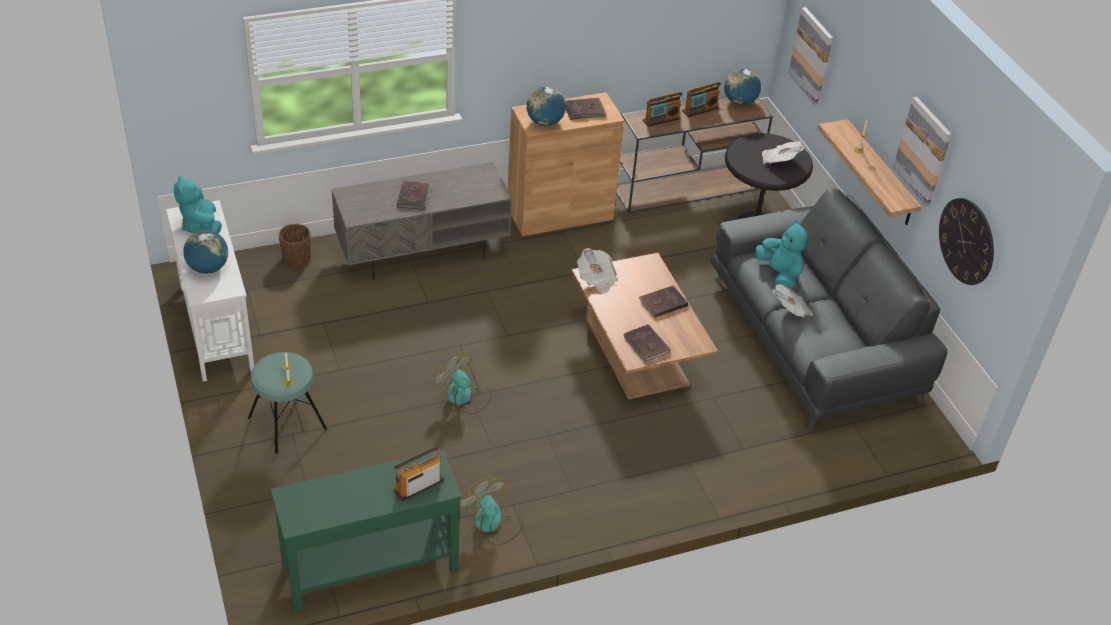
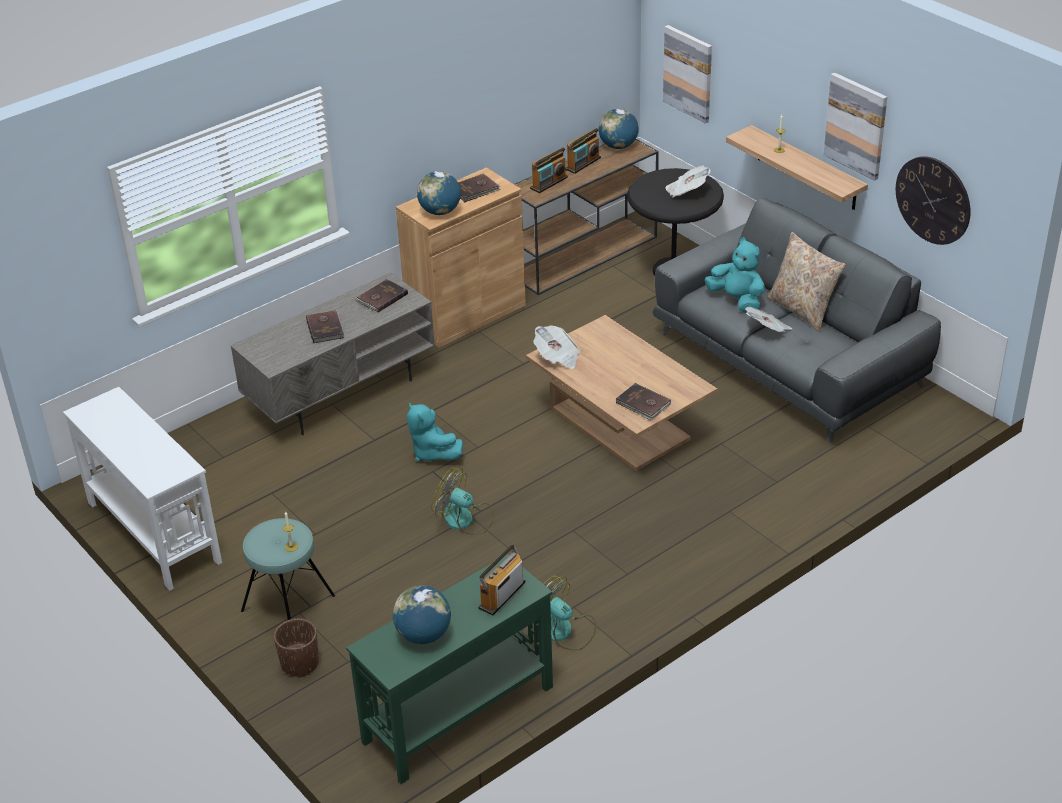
camera: 15 degrees left, 5 degrees down
turquoise plush toy [174,175,222,234] -> turquoise plush toy moved to [407,402,463,462]
globe [183,230,228,274] -> globe moved to [393,585,451,644]
brown planter [279,224,311,266] -> brown planter moved to [274,618,319,678]
brown book [638,286,688,317] -> brown book moved to [355,279,408,312]
none -> beige pillow [767,232,846,332]

